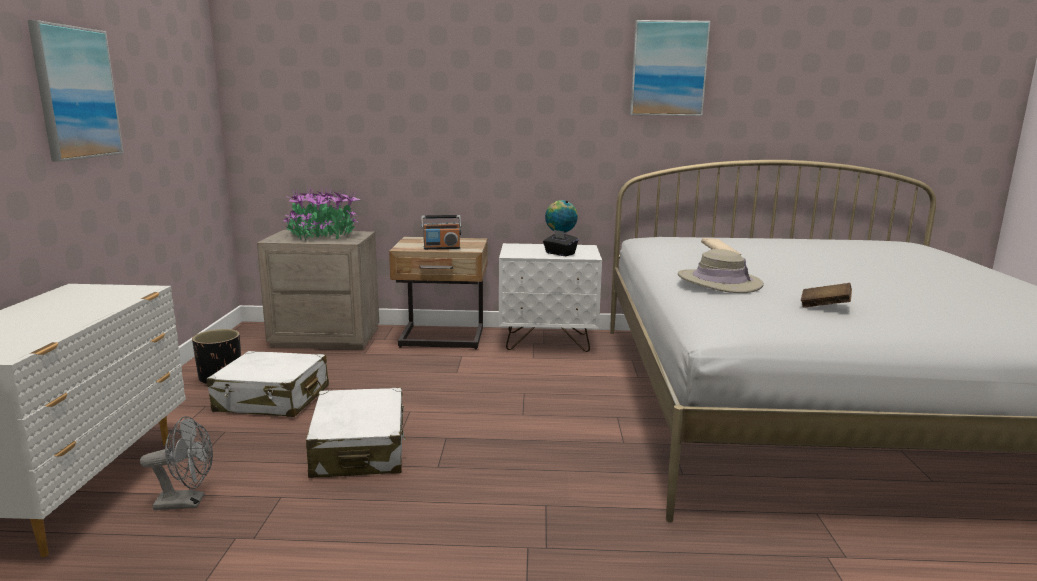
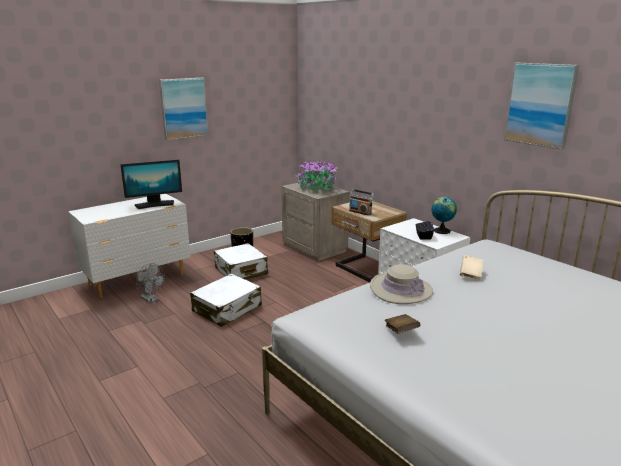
camera: 50 degrees right, 5 degrees up
none -> monitor [120,160,182,209]

